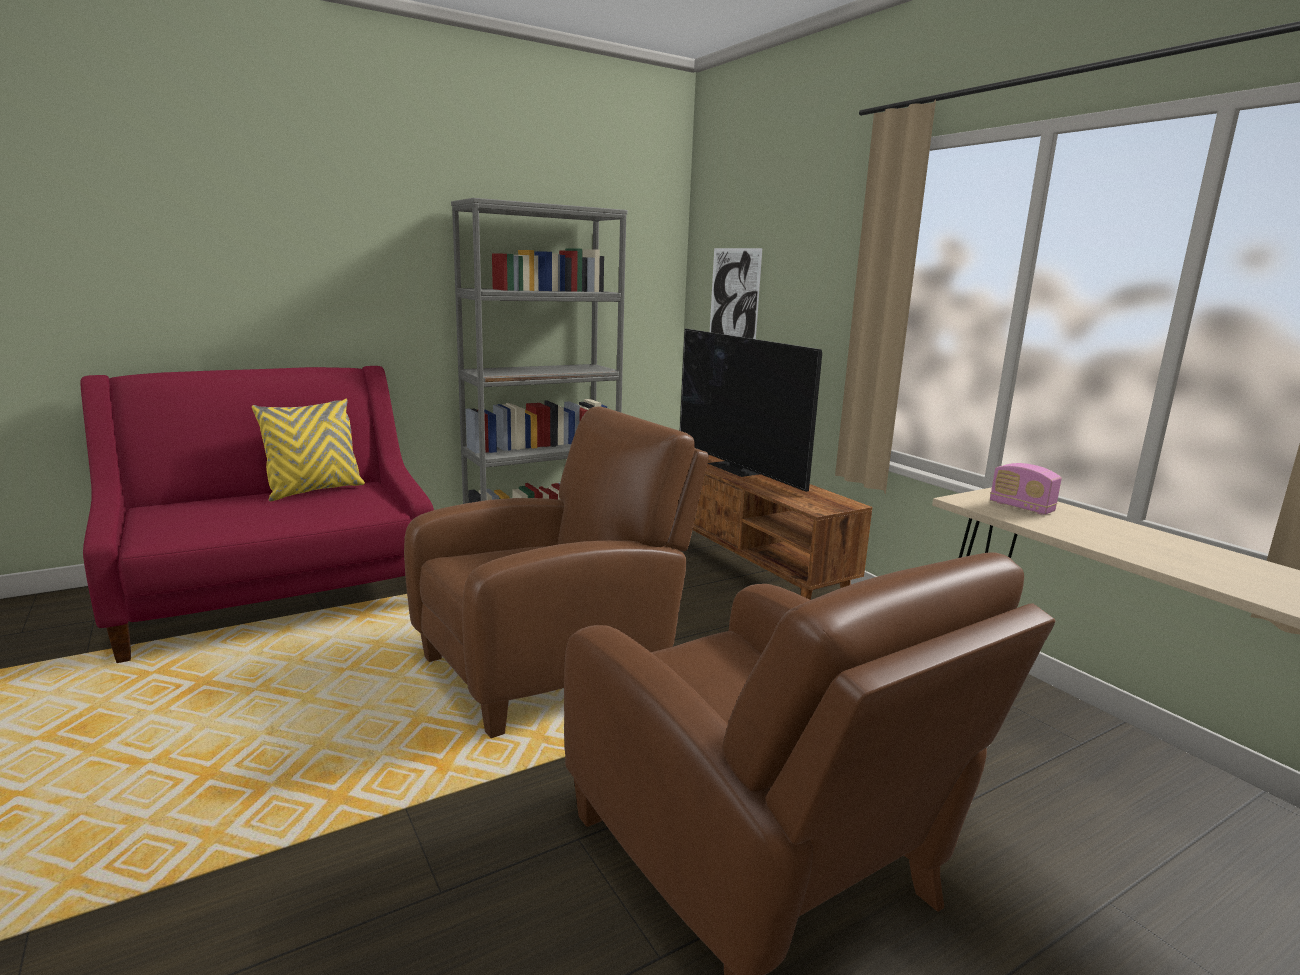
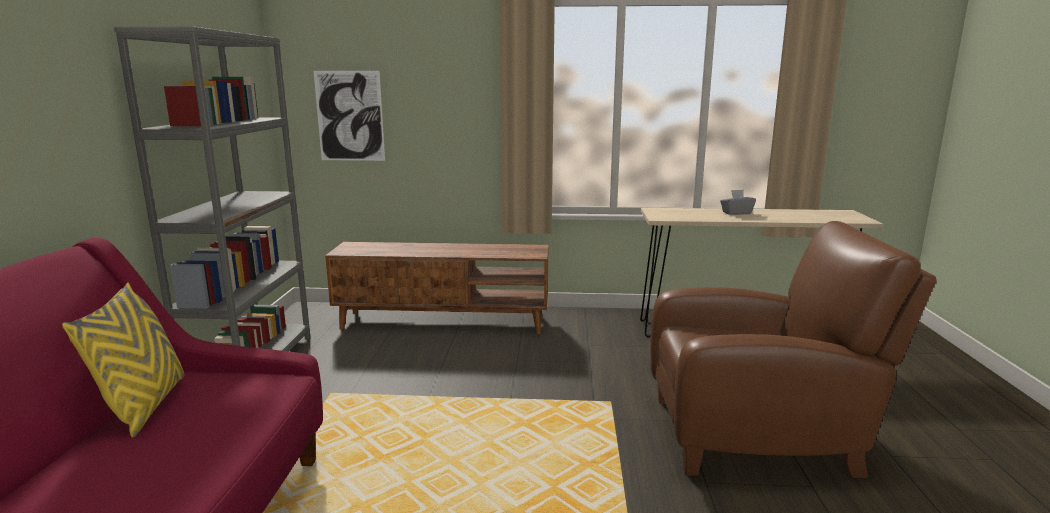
camera: 55 degrees left, 0 degrees up
brown armchair [404,406,709,738] -> none
television [680,329,822,492] -> none
radio [990,463,1062,515] -> none
none -> grey tissue box [720,190,756,215]

